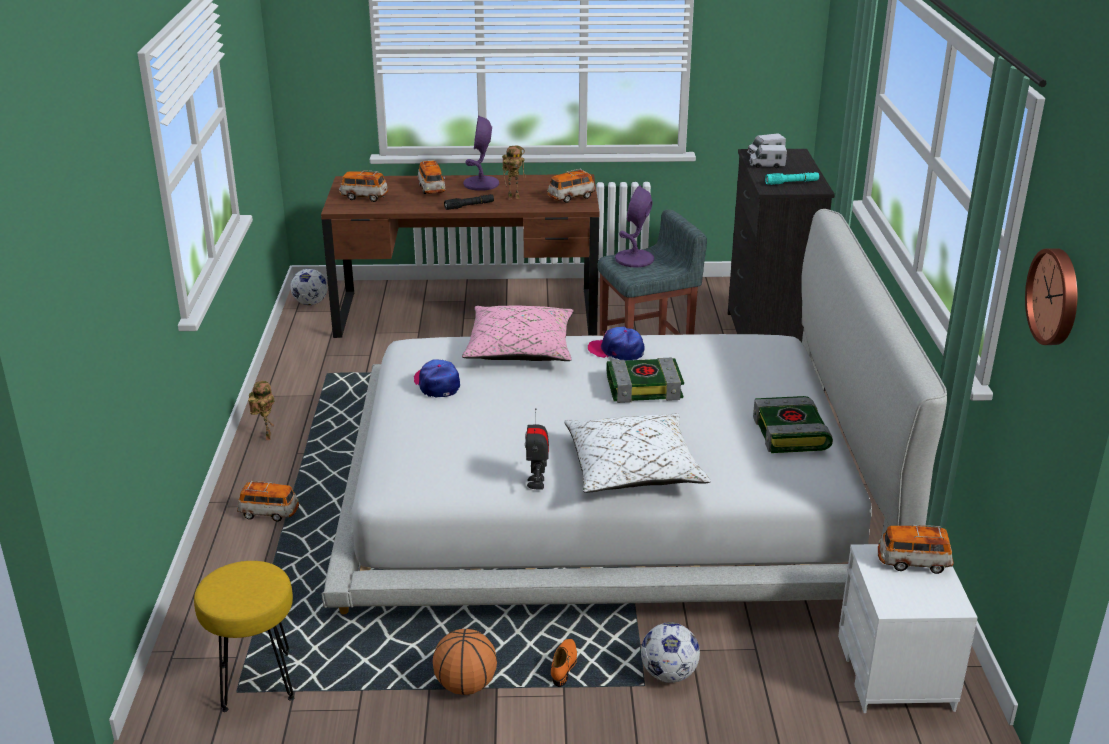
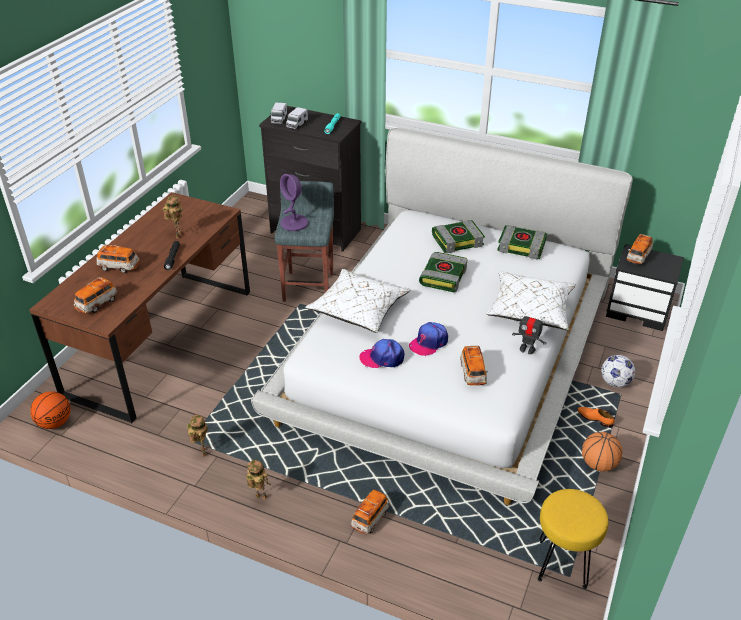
camera: 65 degrees left, 10 degrees up
football [291,268,328,305] -> basketball [30,391,71,429]
pink pillow [462,306,574,361] -> white pillow [305,269,410,333]
purple table lamp [463,115,499,191] -> none
toy car [547,168,595,203] -> toy car moved to [460,346,488,386]
cap [588,326,645,360] -> cap moved to [409,322,448,356]
white nightstand [838,544,978,713] -> black nightstand [606,244,684,331]
wall clock [1025,248,1078,345] -> none
none -> toy robot [187,414,211,457]
none -> book [432,220,485,253]

